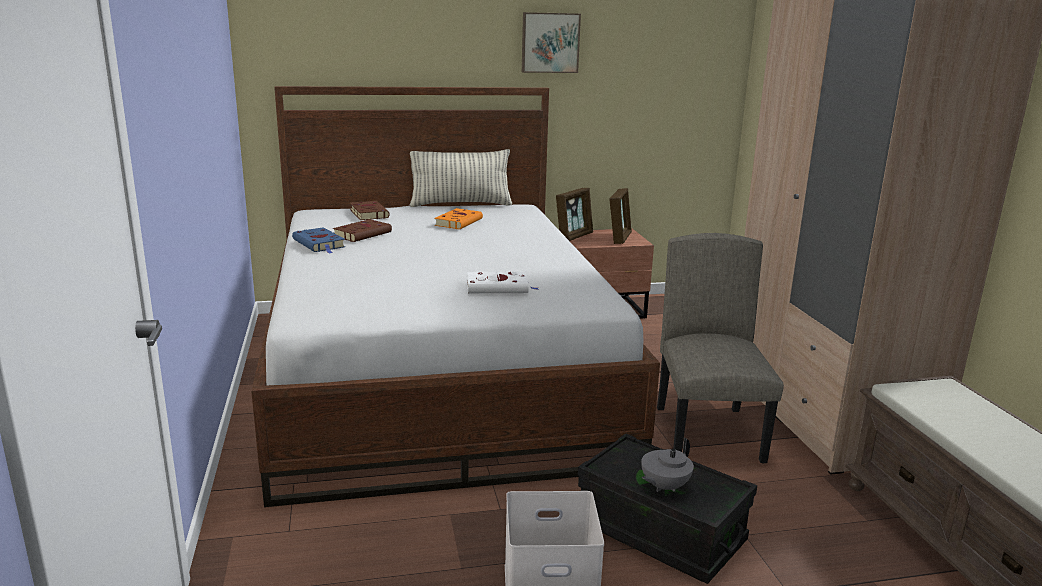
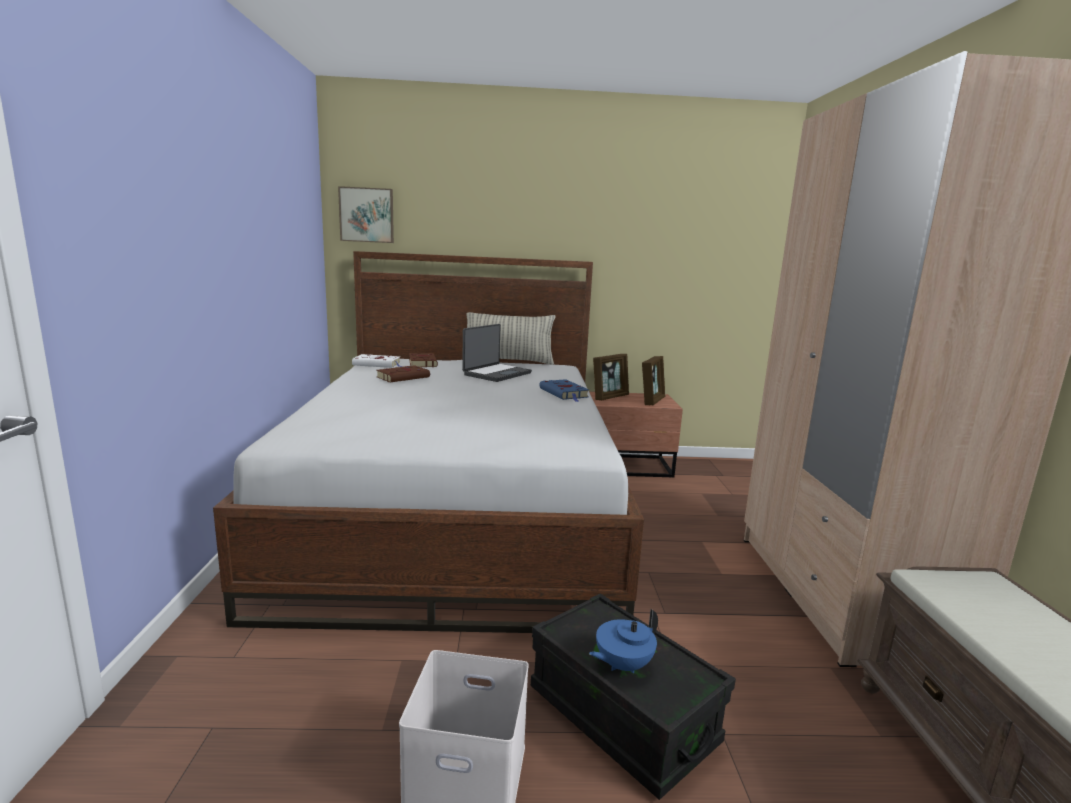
camera: 10 degrees right, 5 degrees down
blue book [292,227,345,254] -> blue book moved to [539,379,589,402]
orange book [434,208,483,229] -> laptop [462,324,532,382]
white book [467,272,538,293] -> white book moved to [352,354,404,368]
picture [522,12,581,73] -> picture moved to [338,186,394,243]
grey teapot [641,437,694,492] -> blue teapot [589,609,658,673]
beige chair [657,233,784,464] -> none

